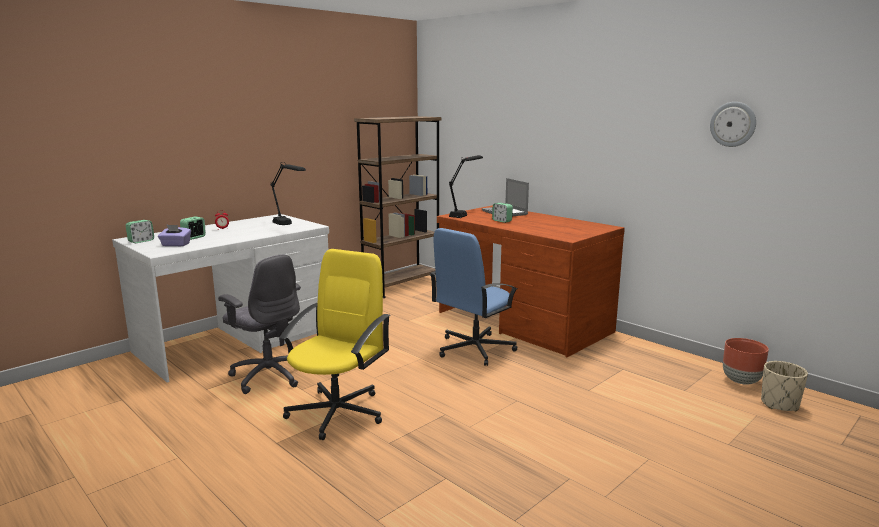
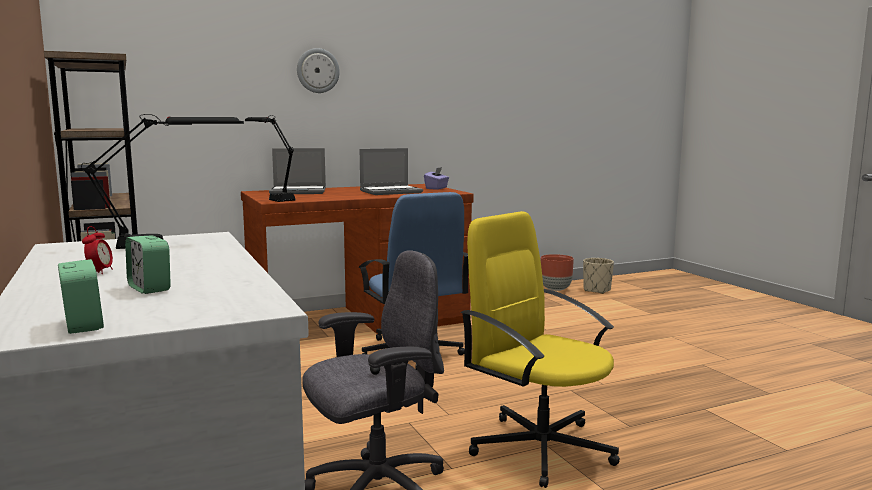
camera: 70 degrees left, 5 degrees down
purple tissue box [158,225,191,246] -> purple tissue box moved to [424,167,449,190]
alarm clock [492,203,513,223] -> none
wall clock [710,102,756,147] -> wall clock moved to [297,48,340,93]
none -> laptop [360,148,423,195]

